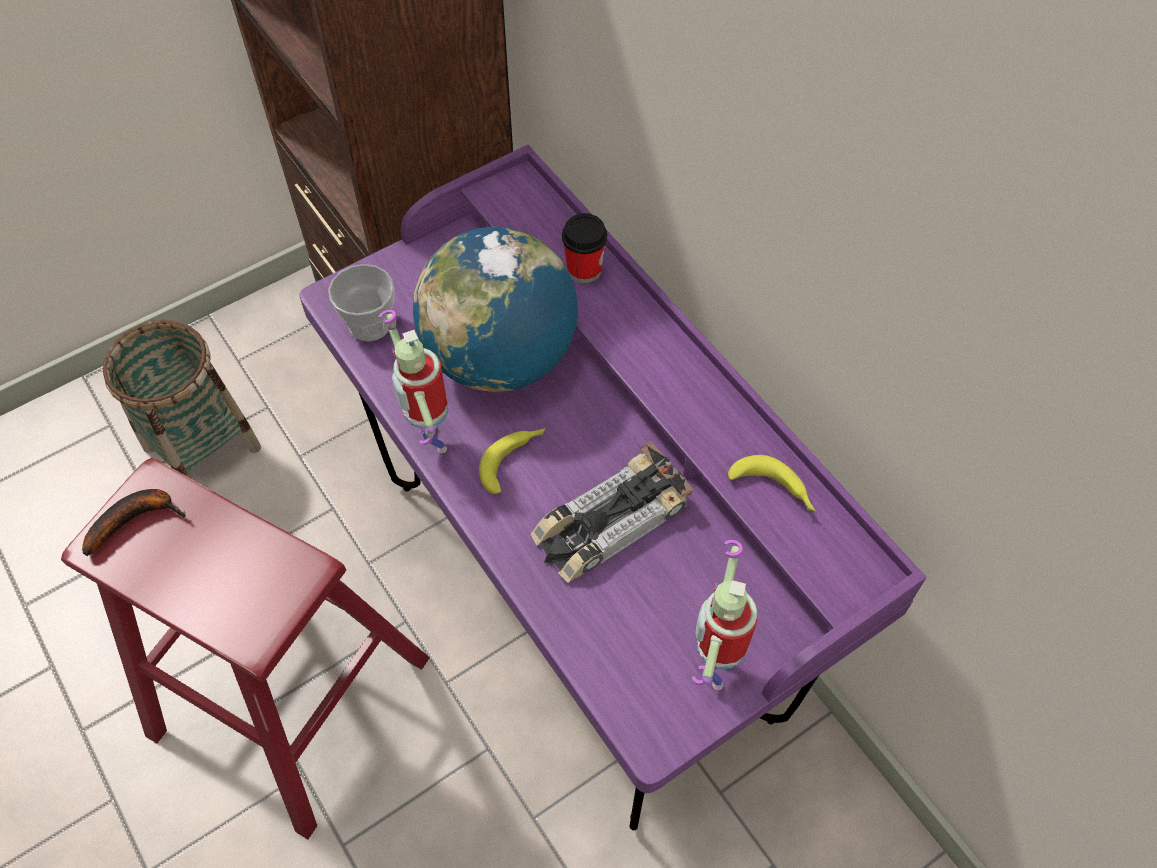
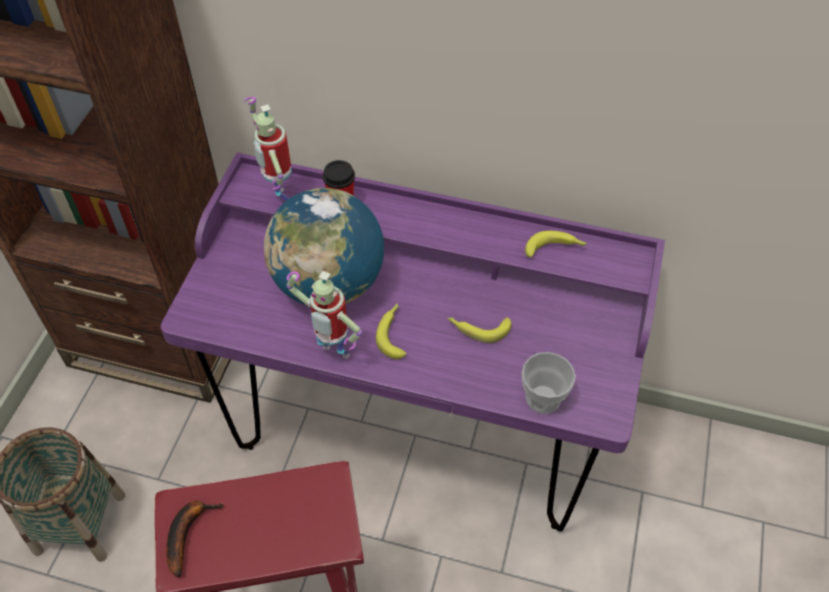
camera: 40 degrees left, 5 degrees down
cup [328,264,394,341] -> cup moved to [522,352,576,414]
toy car [531,441,693,583] -> banana [448,317,511,343]
toy robot [692,540,758,690] -> toy robot moved to [244,96,292,201]

